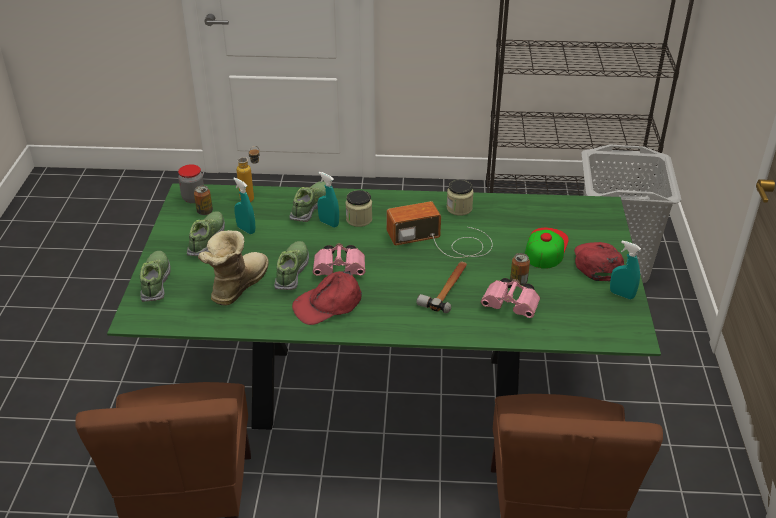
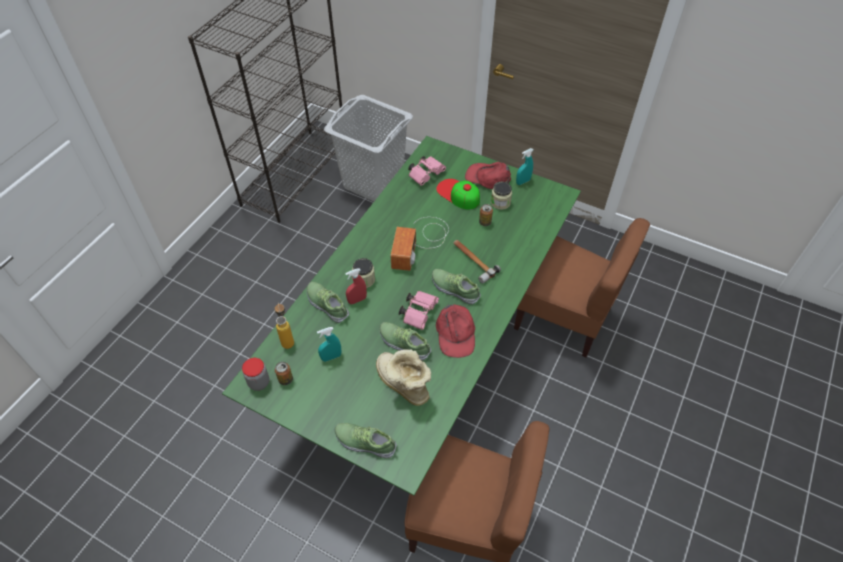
camera: 65 degrees left, 15 degrees up
shoe [187,211,225,256] -> shoe moved to [432,269,481,305]
turquoise spray bottle [318,171,339,227] -> red spray bottle [345,268,367,304]
jar [447,180,474,216] -> jar moved to [491,182,512,210]
pink binoculars [481,278,540,318] -> pink binoculars moved to [408,156,446,186]

